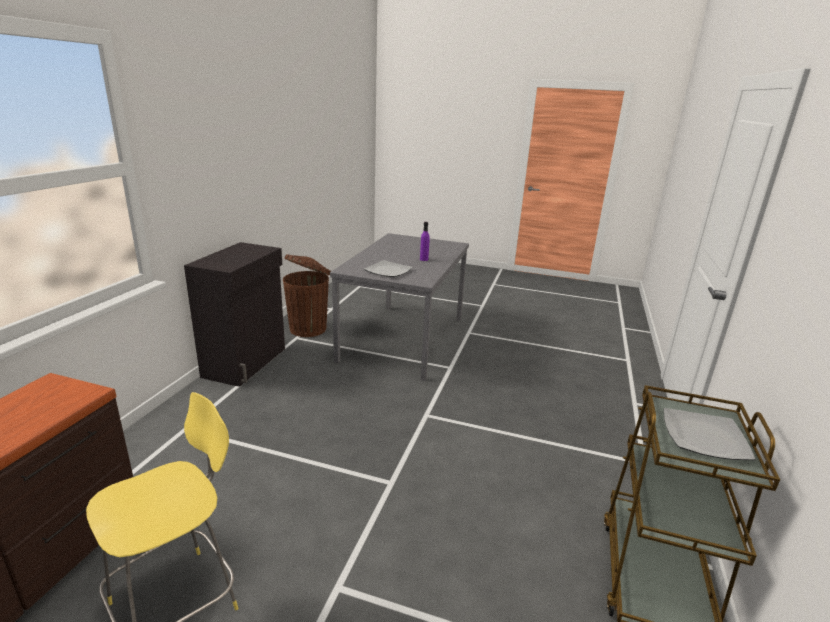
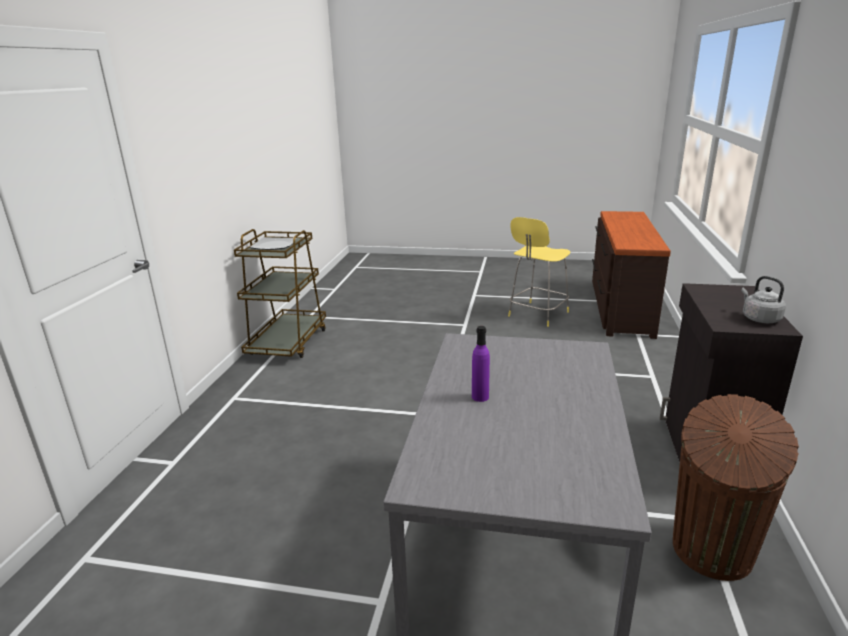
camera: 175 degrees right, 0 degrees up
plate [364,260,413,277] -> none
none -> grey kettle [741,276,786,323]

